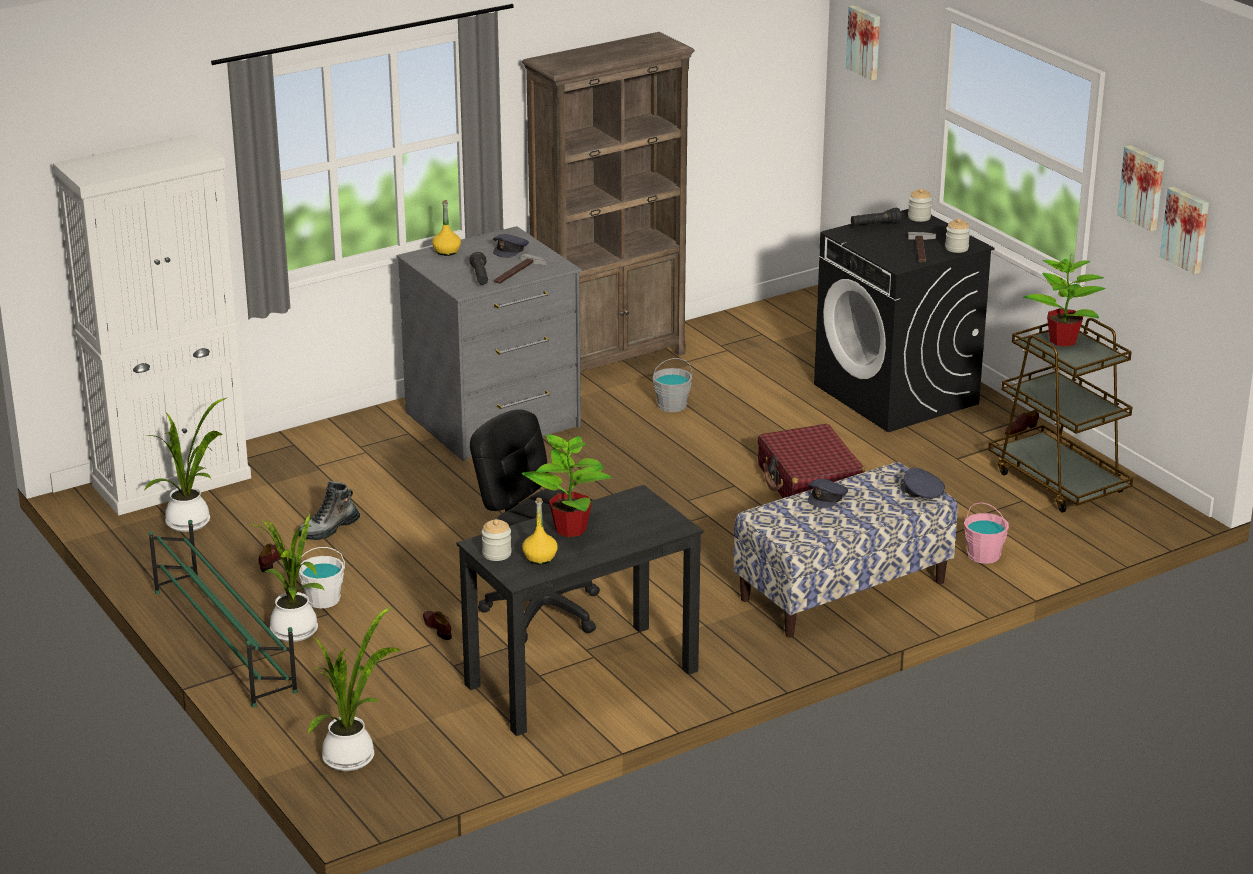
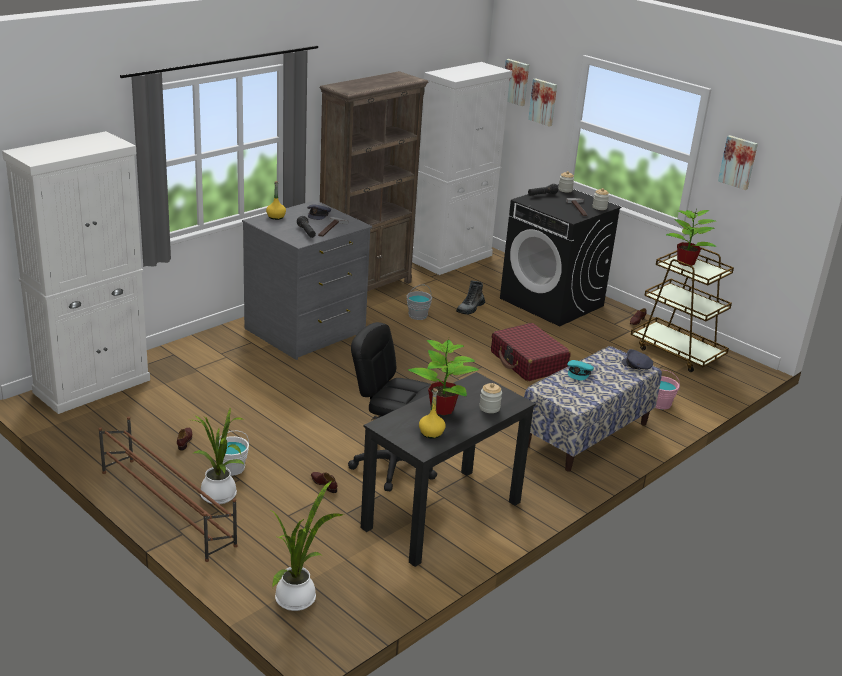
camera: 15 degrees left, 0 degrees up
potted plant [144,398,226,532] -> none
green shoe rack [149,520,298,707] -> brown shoe rack [99,417,237,562]
boot [298,481,360,540] -> boot moved to [456,280,485,314]
jar [482,519,512,561] -> jar moved to [479,383,502,413]
grey cap [808,479,848,508] -> turquoise cap [567,360,594,380]
picture [1160,186,1209,274] -> picture moved to [528,78,557,127]
none -> white cabinet [412,62,512,275]

